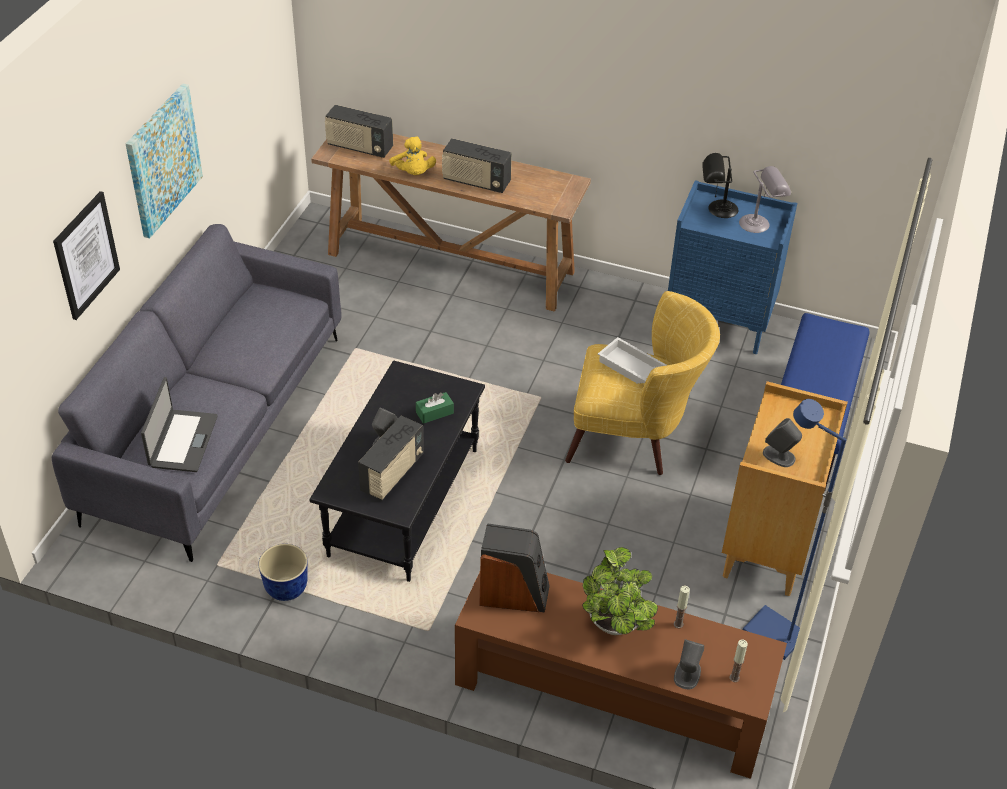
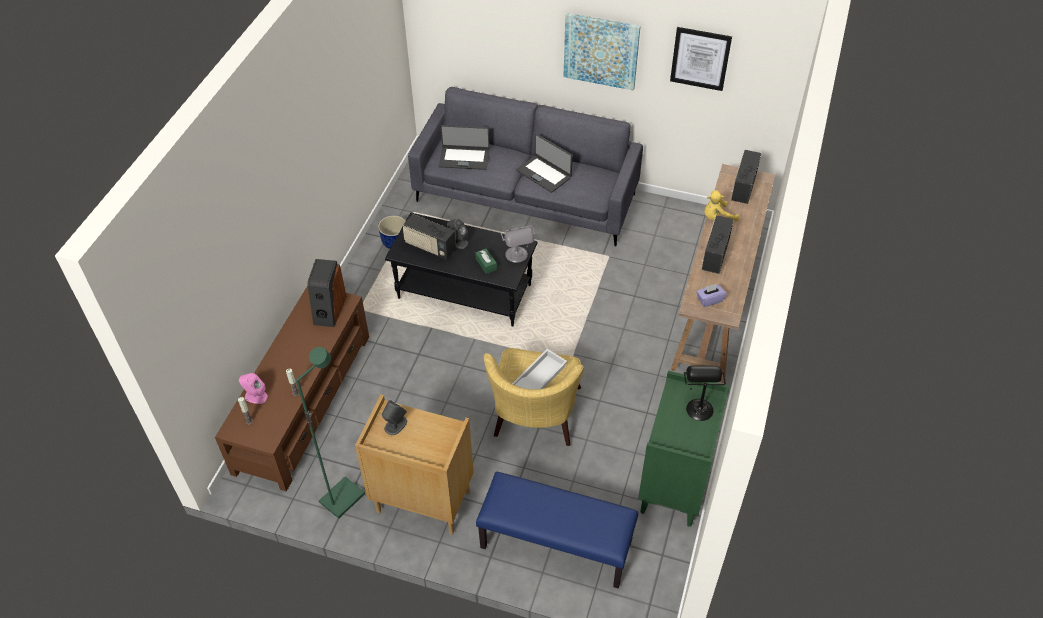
camera: 90 degrees right, 5 degrees up
picture [53,191,120,320] -> picture moved to [670,27,732,91]
potted plant [582,547,658,635] -> none
blue cabinet [668,180,797,354] -> green cabinet [638,370,730,527]
grey speaker [674,639,704,689] -> pink speaker [239,373,268,404]
grey table lamp [739,166,791,233] -> grey table lamp moved to [500,226,536,263]
blue floor lamp [743,399,847,660] -> green floor lamp [296,347,365,519]
none -> laptop [516,133,573,193]
none -> purple tissue box [696,284,727,307]

